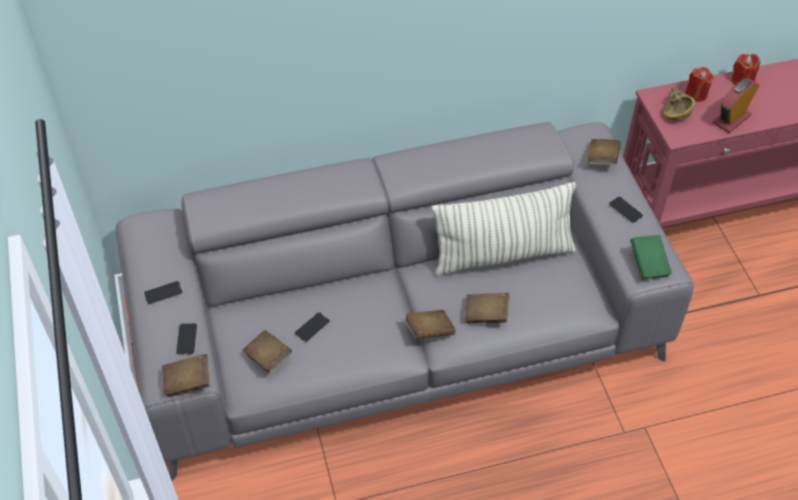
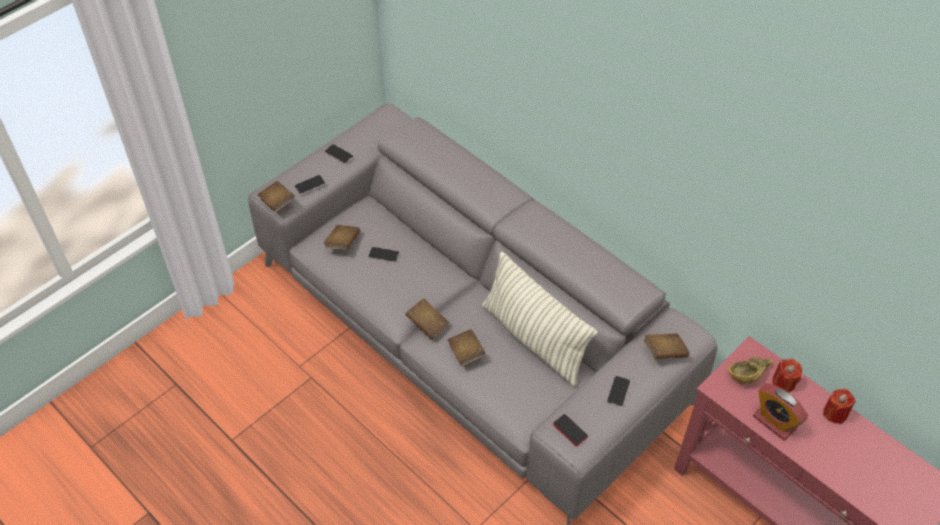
camera: 60 degrees right, 0 degrees up
green book [630,235,672,280] -> phone [553,414,588,446]
alarm clock [713,78,759,133] -> alarm clock turned 150 degrees counterclockwise [753,383,808,441]

